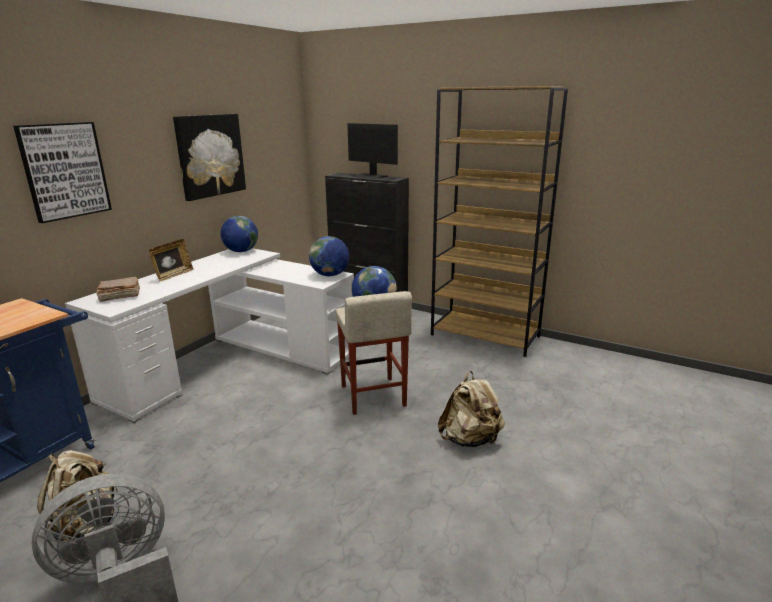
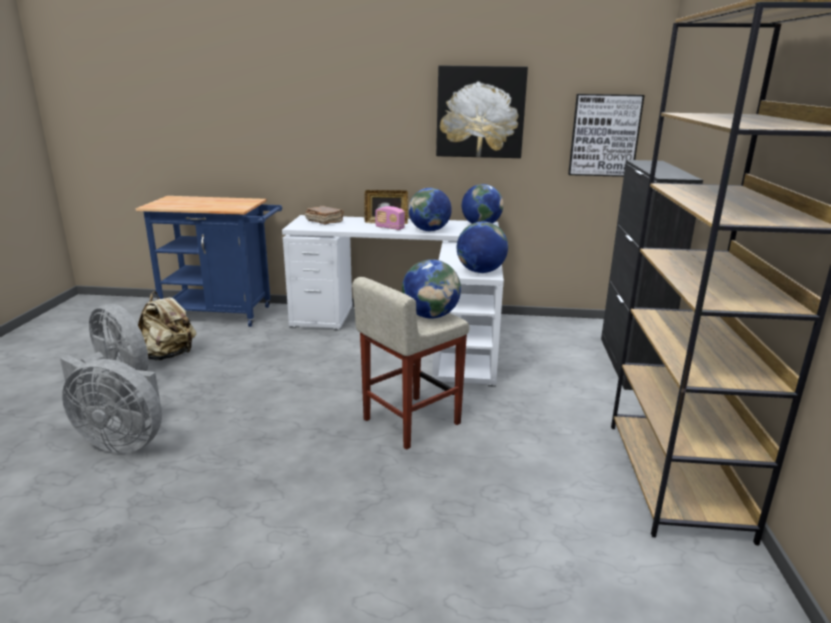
camera: 65 degrees right, 0 degrees up
picture [13,122,112,223] -> picture moved to [568,94,644,177]
monitor [347,123,398,179] -> none
beige backpack [438,371,505,447] -> none
none -> grey fan [62,359,162,454]
none -> radio [375,206,405,230]
none -> globe [408,188,452,231]

